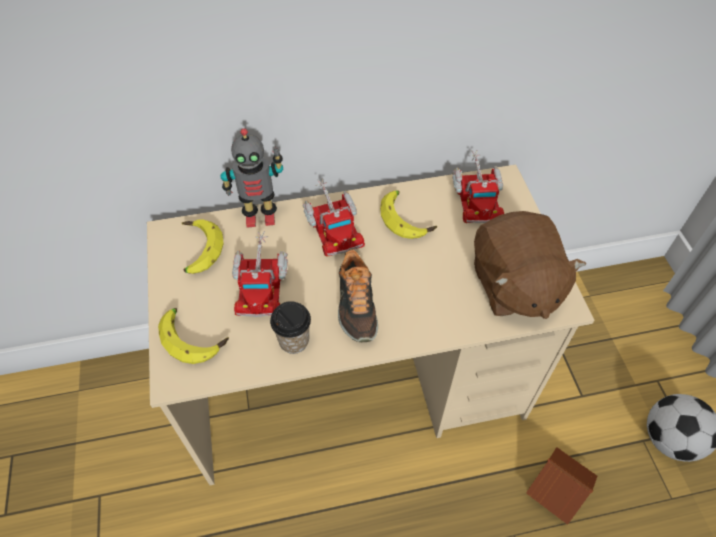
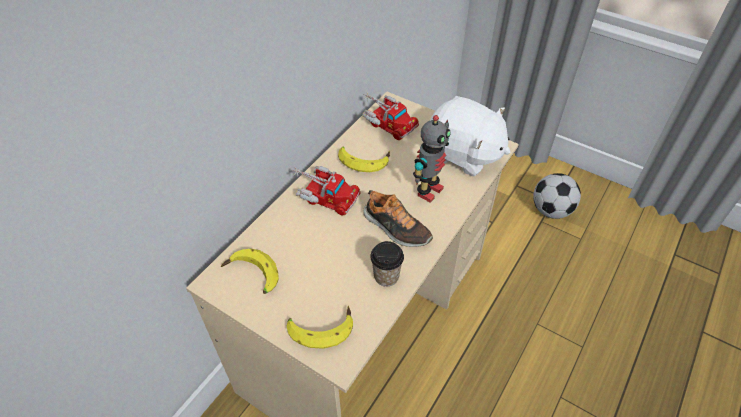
camera: 45 degrees left, 5 degrees down
toy robot [220,128,283,228] -> toy robot moved to [413,115,451,202]
toy truck [232,231,288,317] -> none
brown plush toy [474,211,586,319] -> white plush toy [430,97,510,177]
toy house [526,447,597,525] -> none

